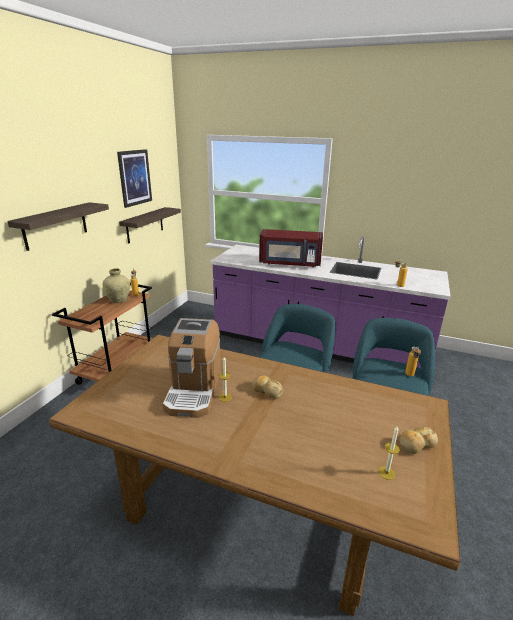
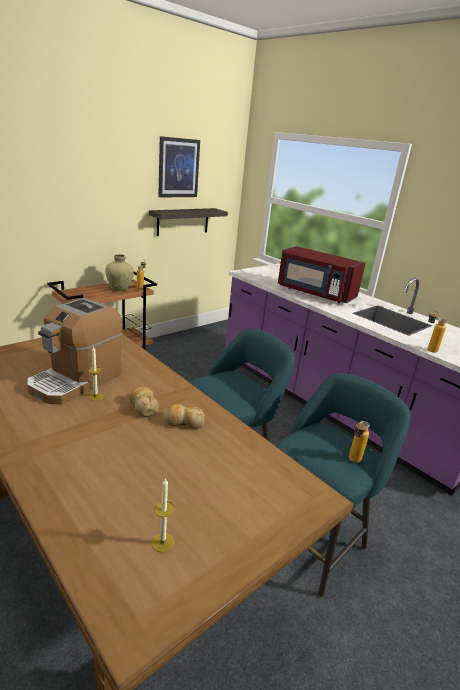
camera: 25 degrees right, 0 degrees up
shelf [7,202,109,251] -> none
bread [399,426,438,454] -> bread moved to [163,404,205,429]

